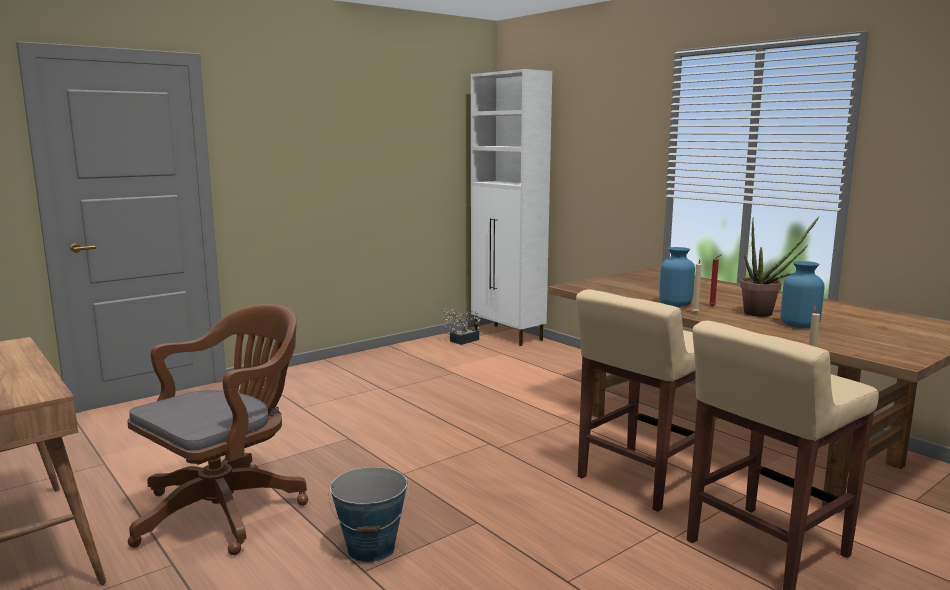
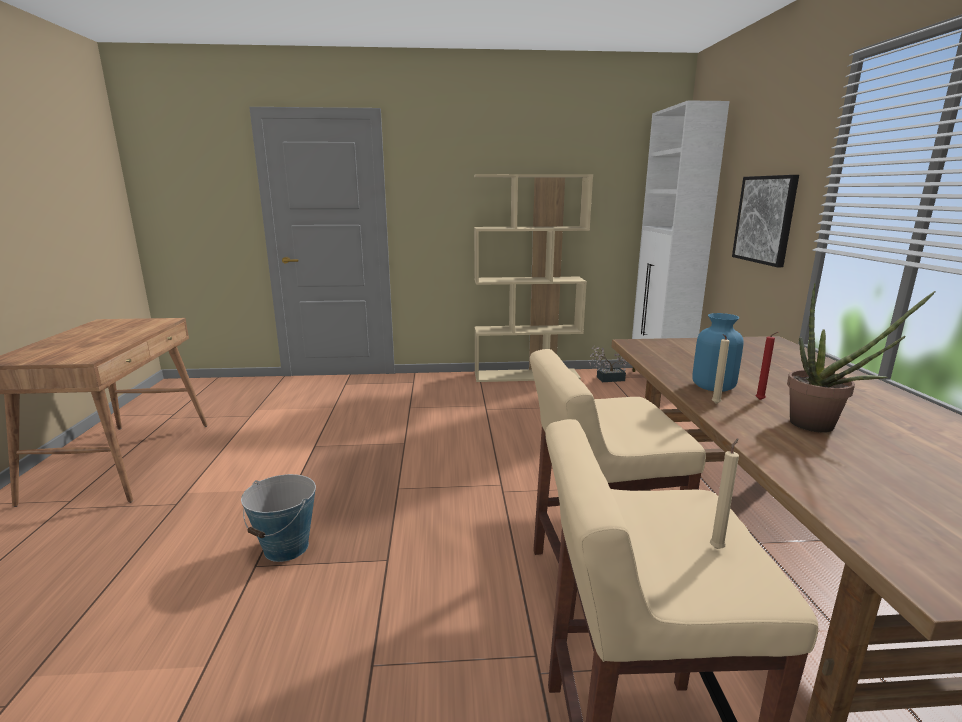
camera: 35 degrees right, 5 degrees up
brown office chair [127,304,308,555] -> none
blue vase [781,261,825,328] -> none
none -> beige bookcase [474,174,593,382]
none -> picture [732,175,799,267]

